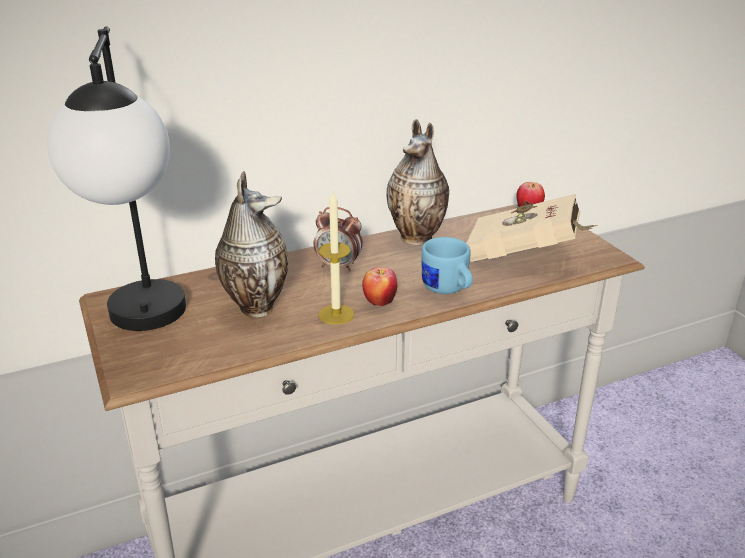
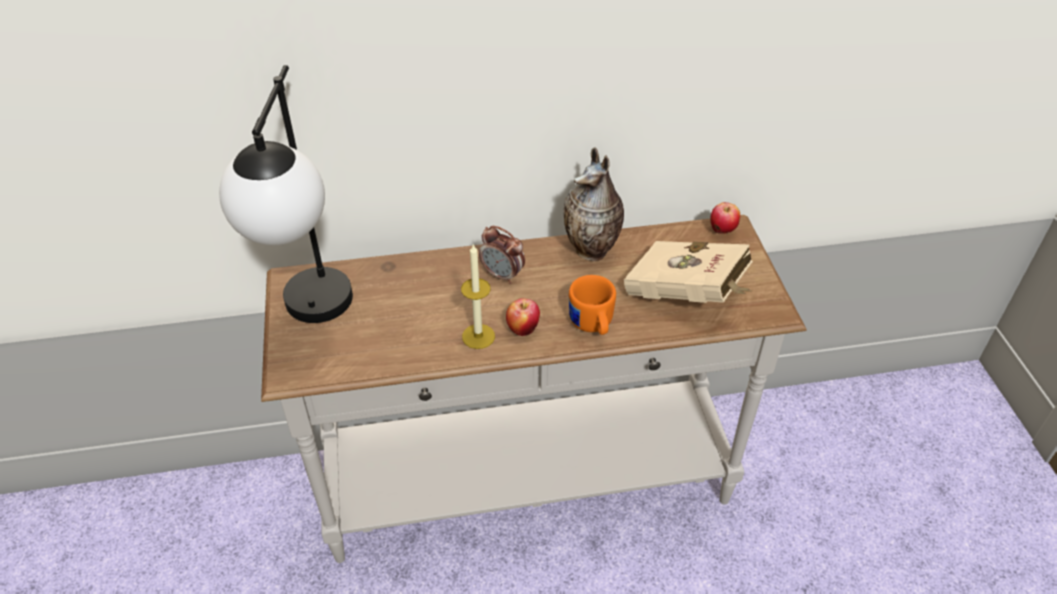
camera: 15 degrees right, 15 degrees up
vase [215,171,289,317] -> none
blue mug [421,237,473,294] -> orange mug [569,275,616,335]

